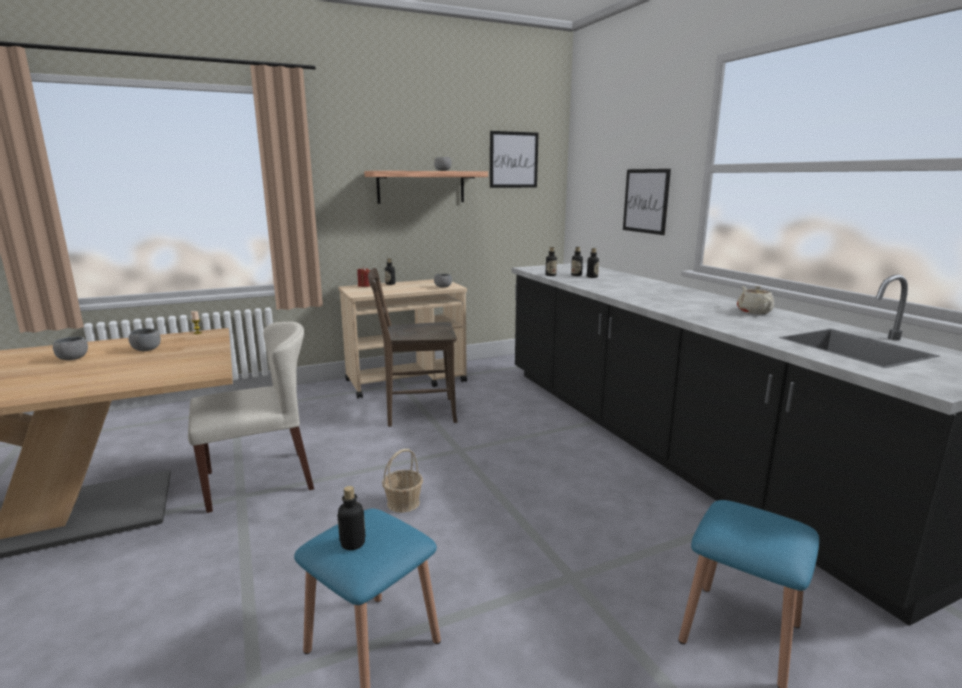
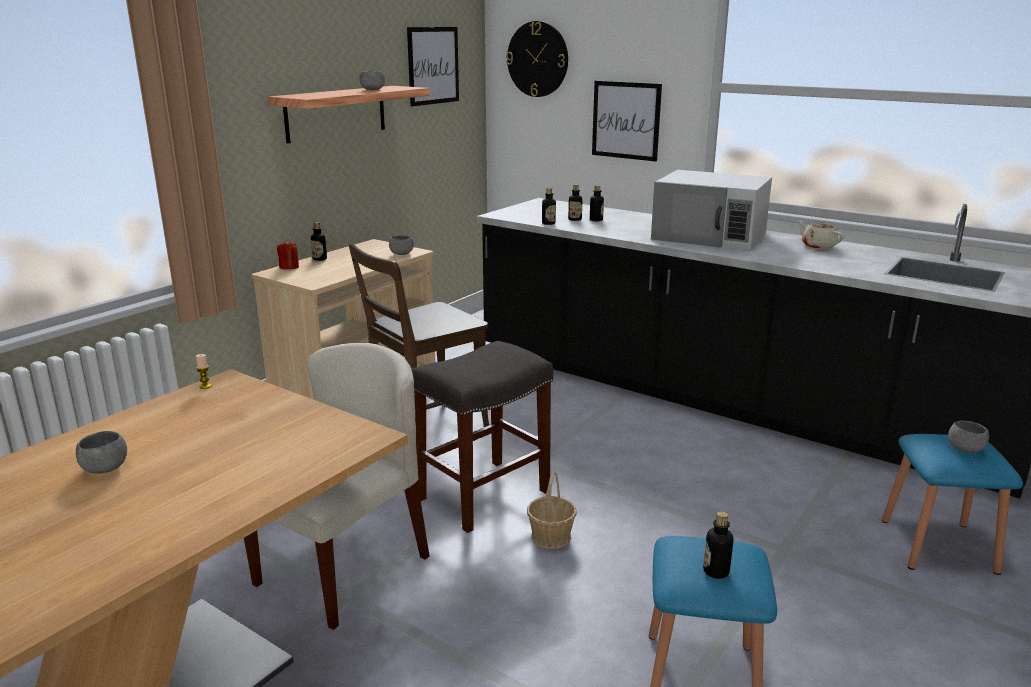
camera: 30 degrees left, 5 degrees up
grey bowl [129,328,161,351] -> grey bowl moved to [948,421,989,453]
none -> grey stool [411,341,553,533]
none -> wall clock [506,21,568,97]
none -> white microwave [651,170,772,250]

